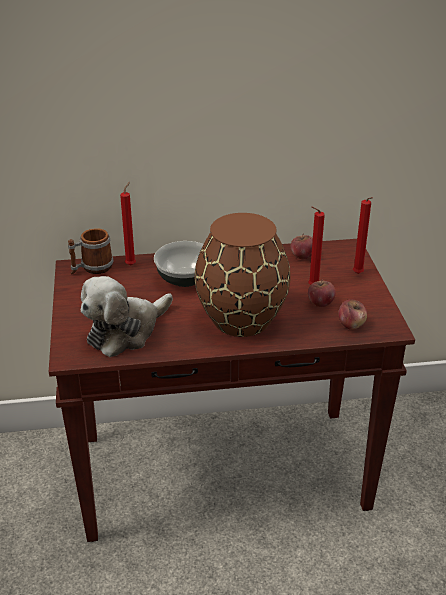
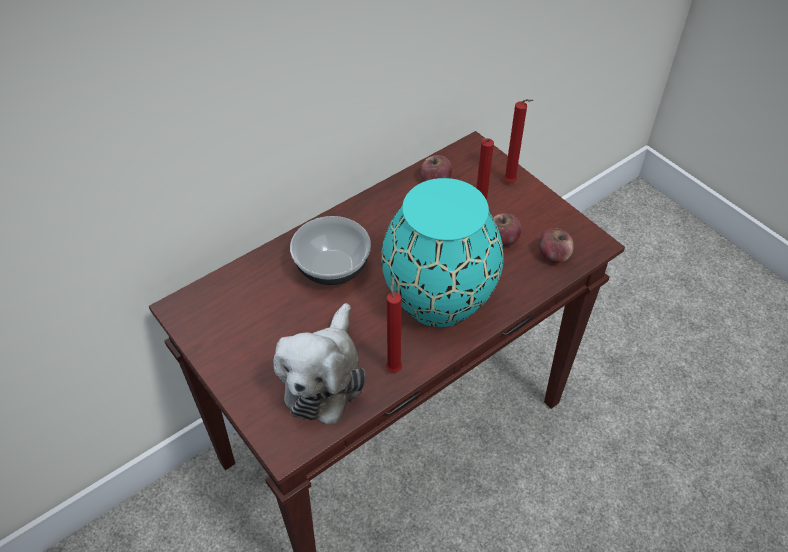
camera: 30 degrees left, 15 degrees up
mug [68,228,113,274] -> none
red candle [120,182,136,265] -> red candle moved to [386,277,402,373]
brown vase [195,213,291,337] -> turquoise vase [381,178,504,327]

